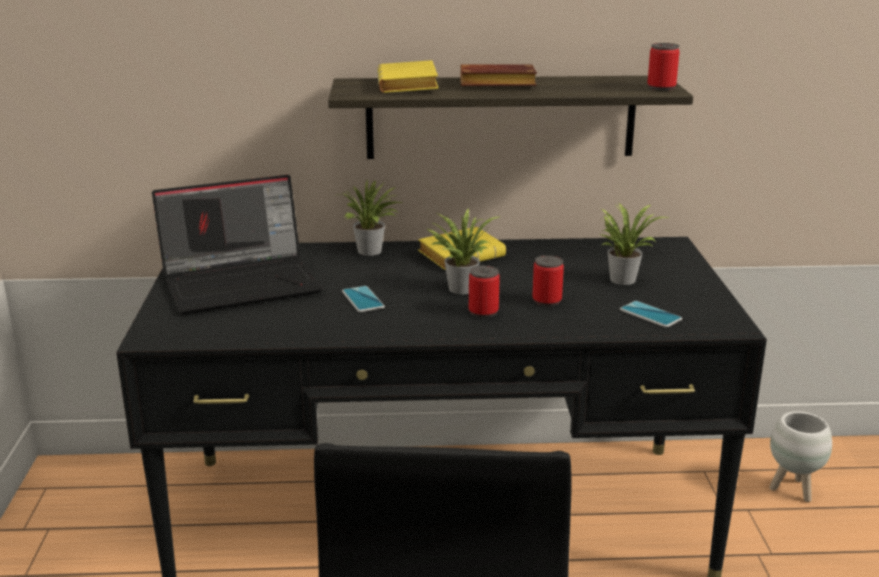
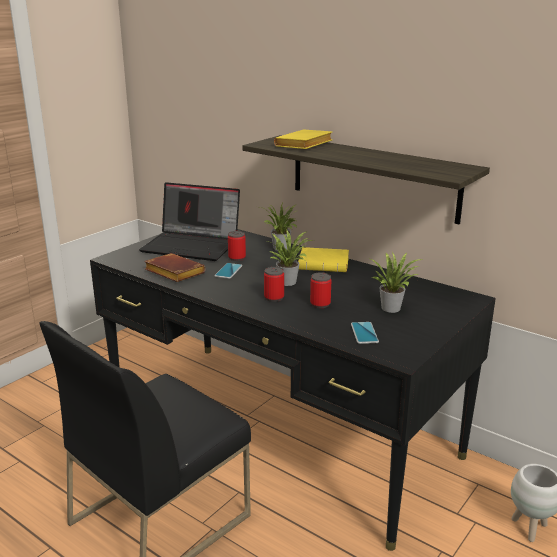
camera: 40 degrees right, 0 degrees up
brown book [460,64,537,86] -> brown book moved to [144,253,206,282]
can [647,43,680,91] -> can moved to [228,231,246,261]

